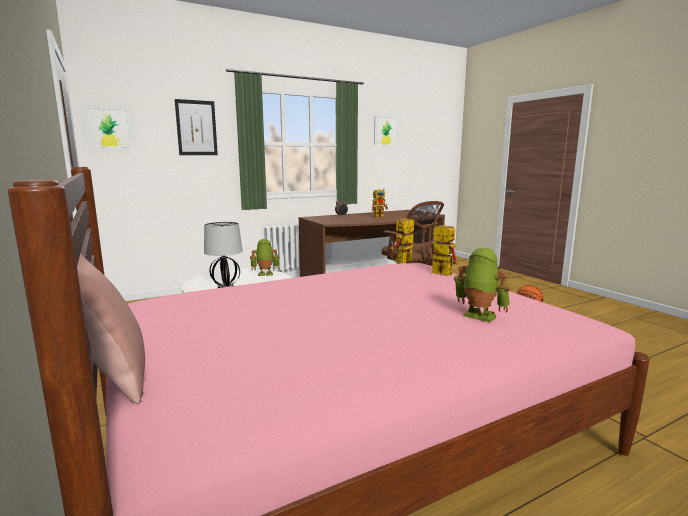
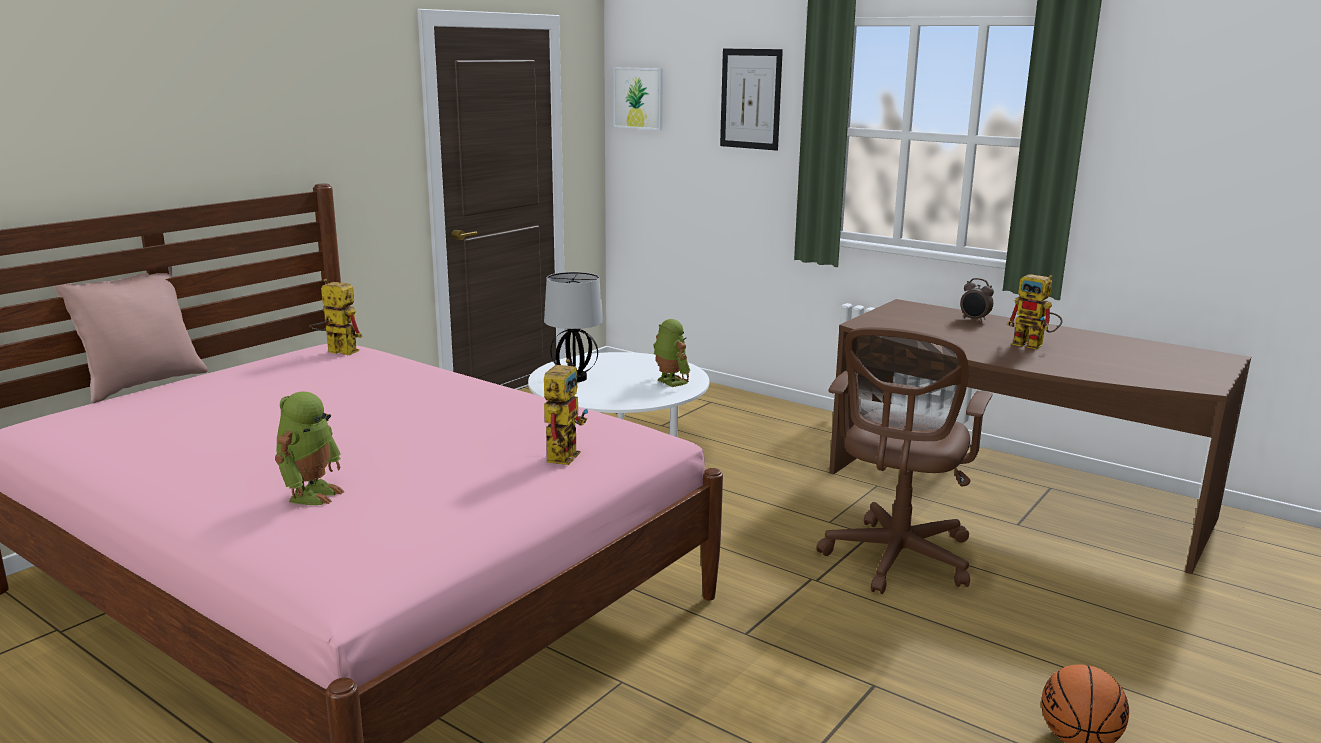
camera: 65 degrees right, 5 degrees up
picture [374,116,399,146] -> none
toy robot [390,218,414,263] -> toy robot moved to [309,279,362,356]

